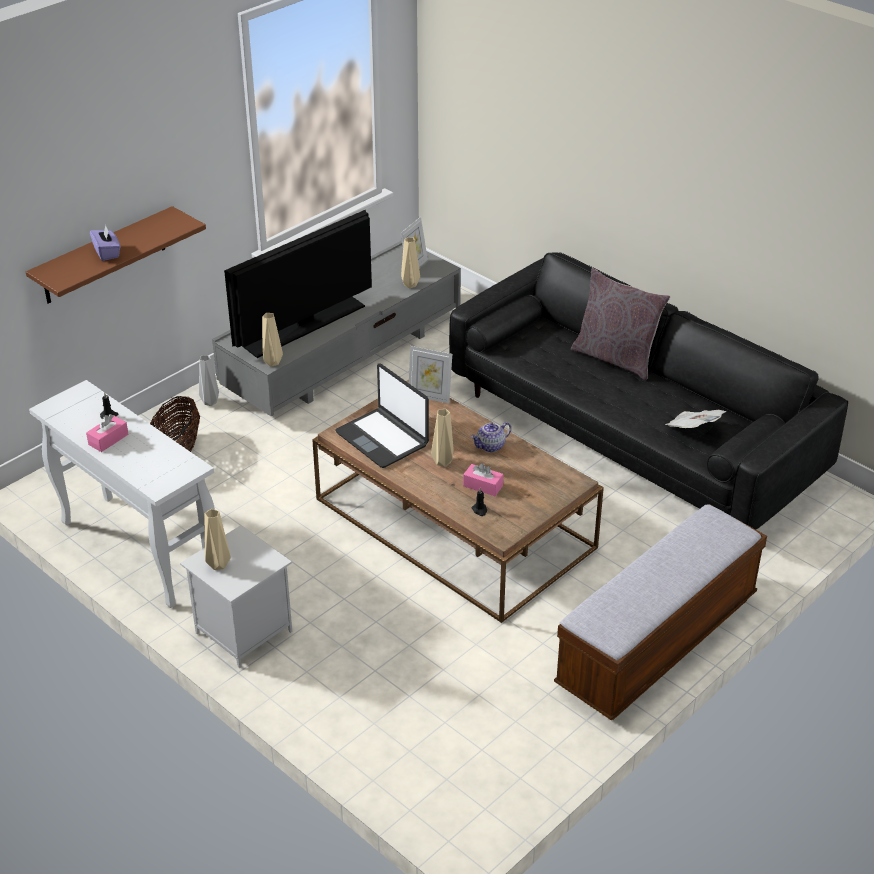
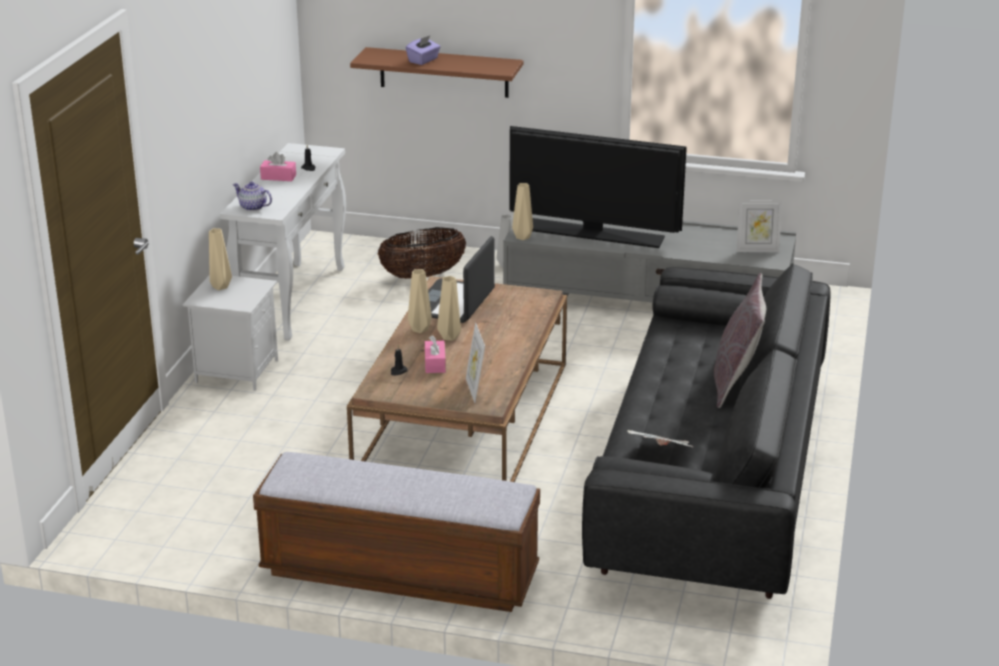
camera: 60 degrees right, 10 degrees down
beige vase [401,237,420,288] -> beige vase moved to [408,269,432,333]
picture frame [409,346,452,404] -> picture frame moved to [466,322,485,403]
teapot [471,422,511,452] -> teapot moved to [233,181,272,211]

